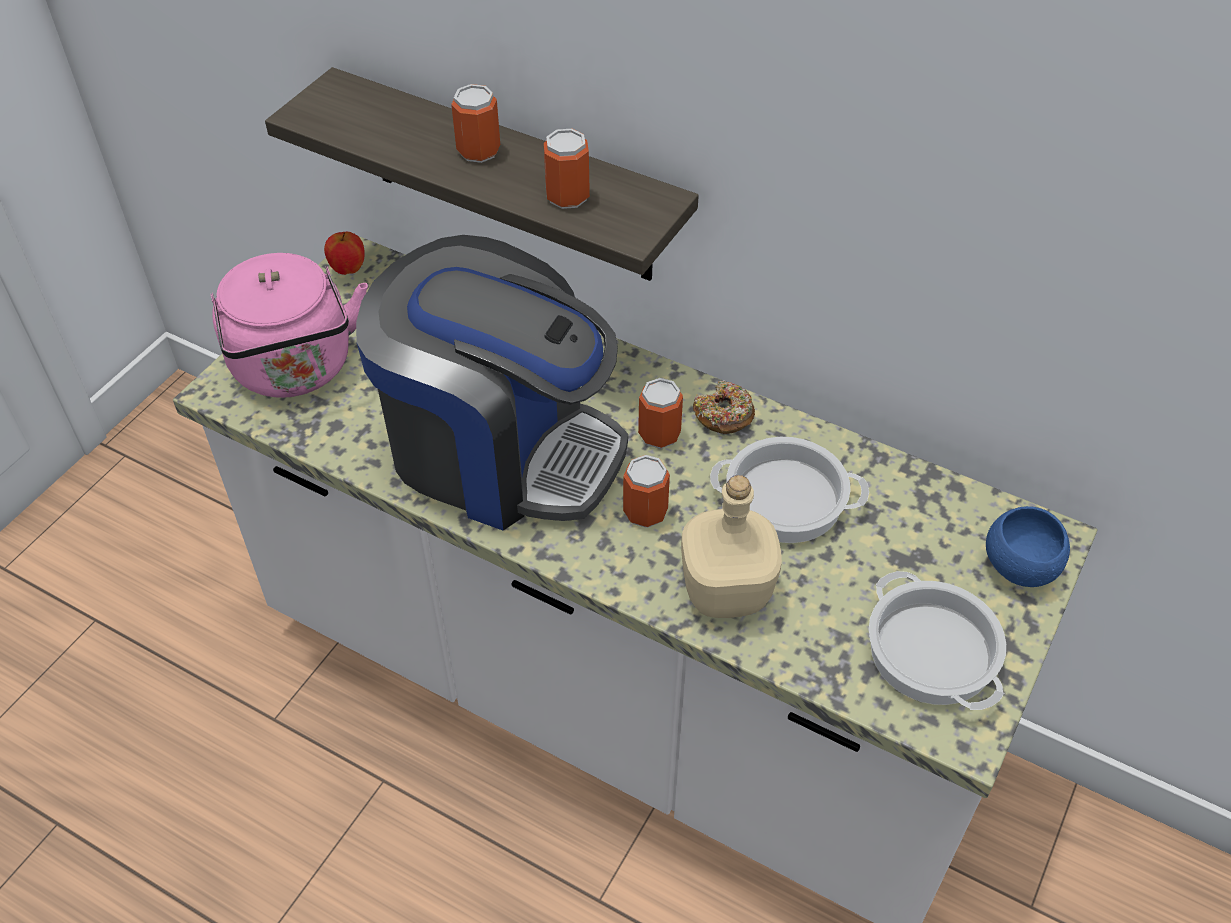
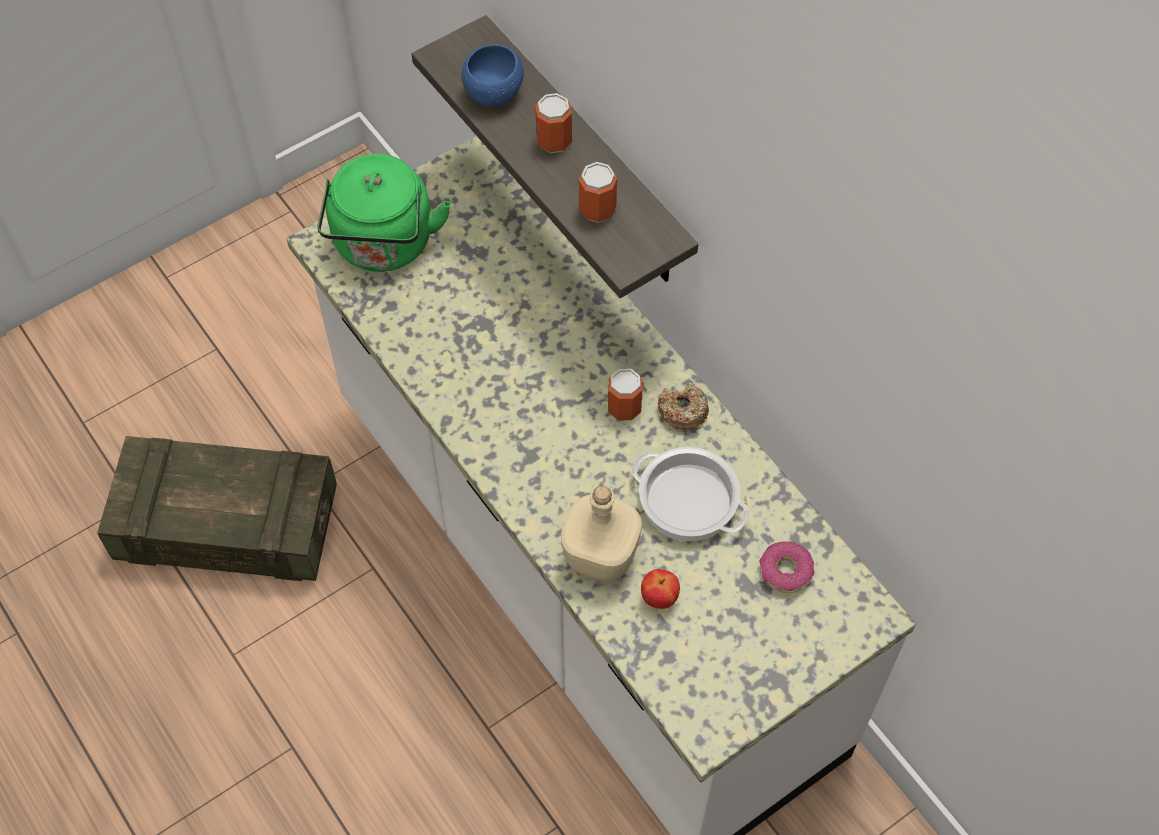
camera: 25 degrees right, 10 degrees up
pink kettle [211,253,368,398] -> green kettle [317,154,451,272]
apple [324,232,365,275] -> apple moved to [641,569,680,609]
coffee machine [356,235,628,531] -> none
can [623,455,670,528] -> none
cooking pot [869,571,1006,710] -> none
blue bowl [986,506,1070,587] -> blue bowl moved to [462,44,524,106]
none -> crate [97,436,337,581]
none -> donut [759,541,814,593]

